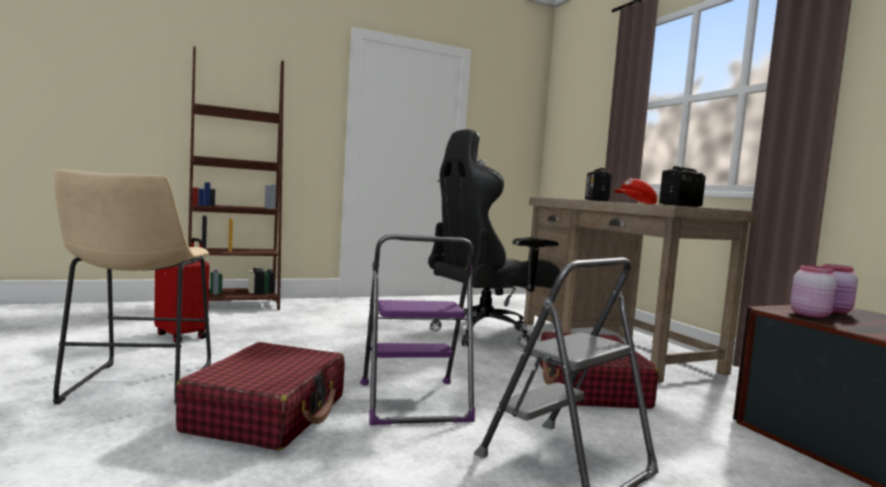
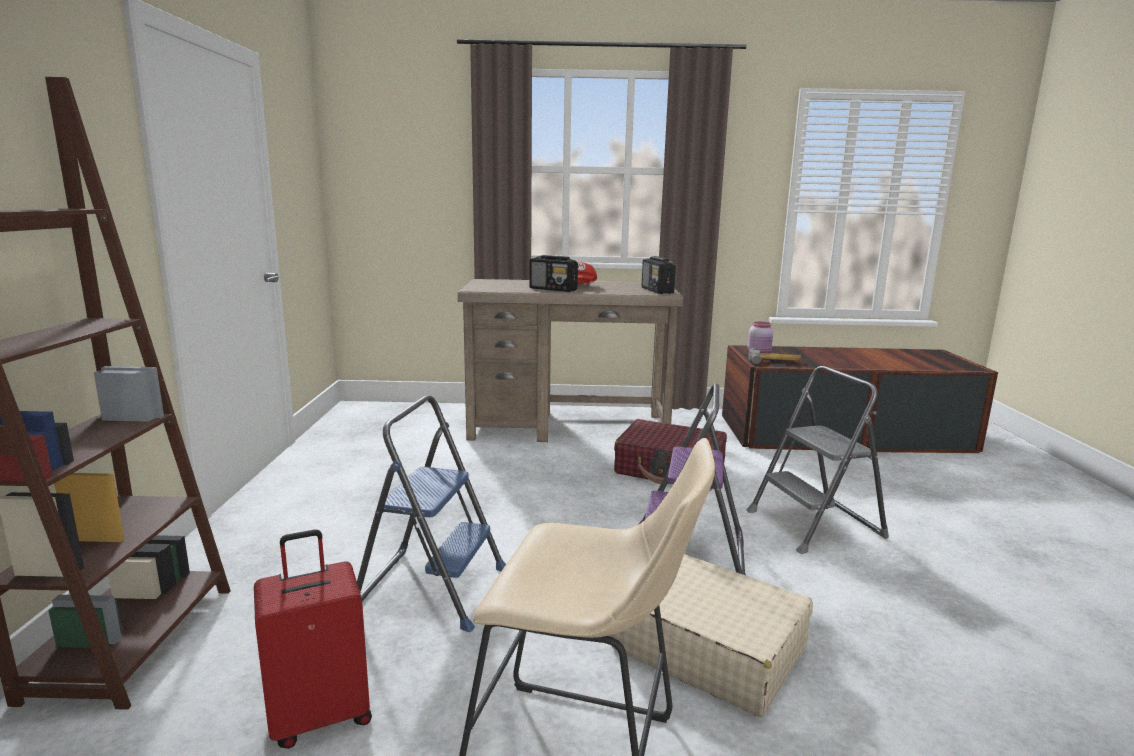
camera: 65 degrees left, 10 degrees up
red suitcase [176,342,345,450] -> beige suitcase [611,554,813,717]
black office chair [428,129,560,347] -> none
pink jar [790,265,838,318] -> hammer [748,348,801,364]
none -> blue step ladder [357,395,506,632]

